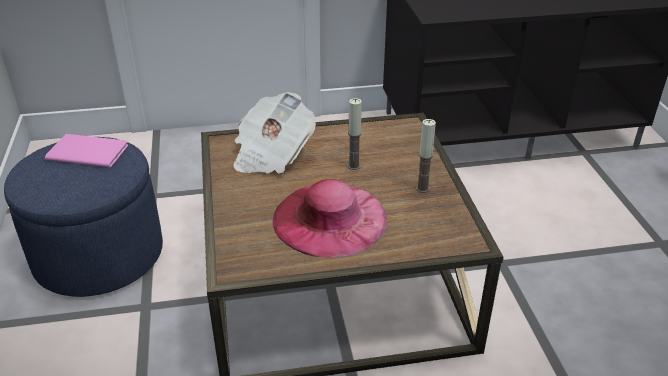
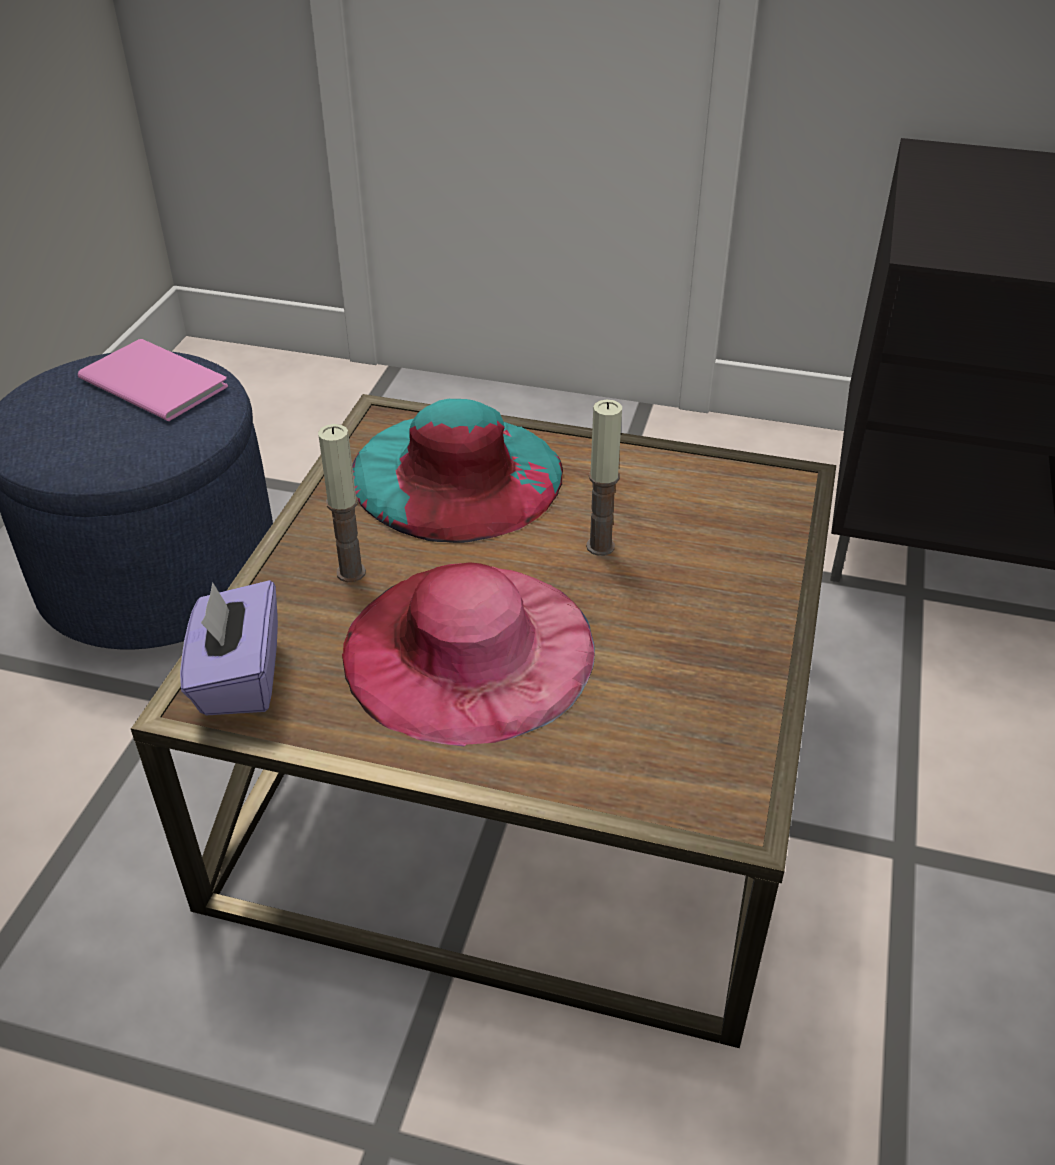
camera: 25 degrees right, 5 degrees up
newspaper [233,92,316,174] -> turquoise hat [352,399,563,543]
candle [416,119,436,193] -> candle moved to [318,424,366,582]
none -> purple tissue box [180,580,278,716]

